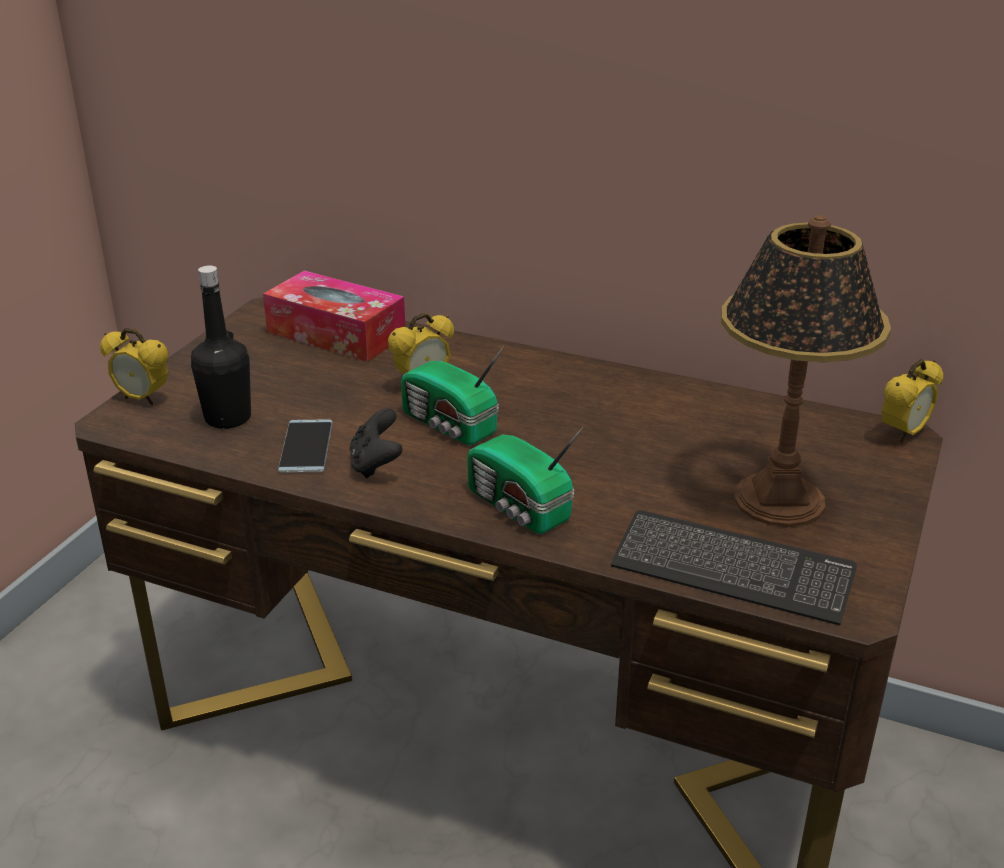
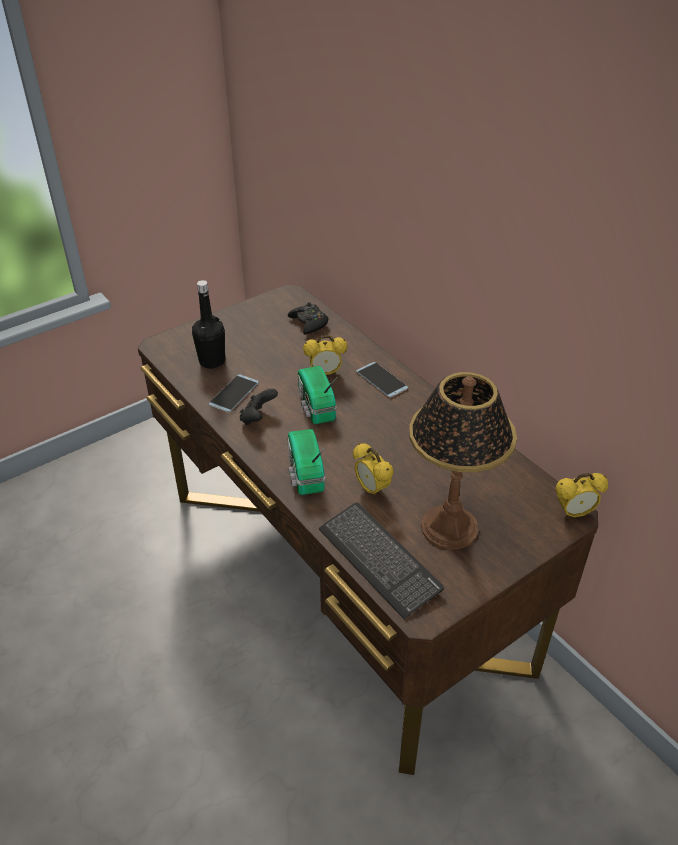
camera: 30 degrees right, 10 degrees up
alarm clock [100,328,169,405] -> alarm clock moved to [353,443,394,498]
tissue box [263,271,406,362] -> black game controller [288,302,328,334]
none -> phone [356,362,408,398]

